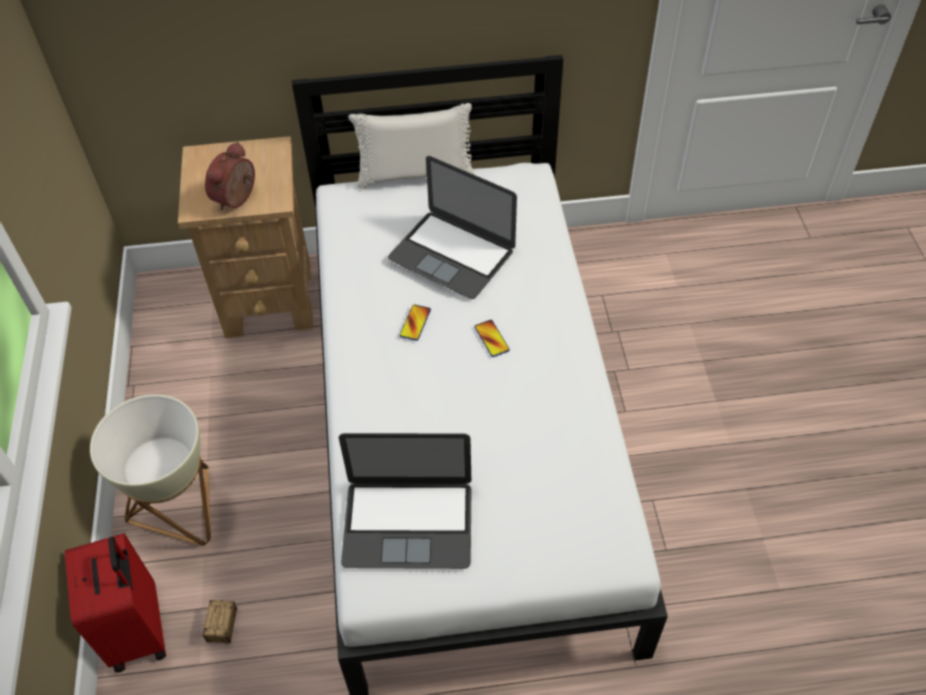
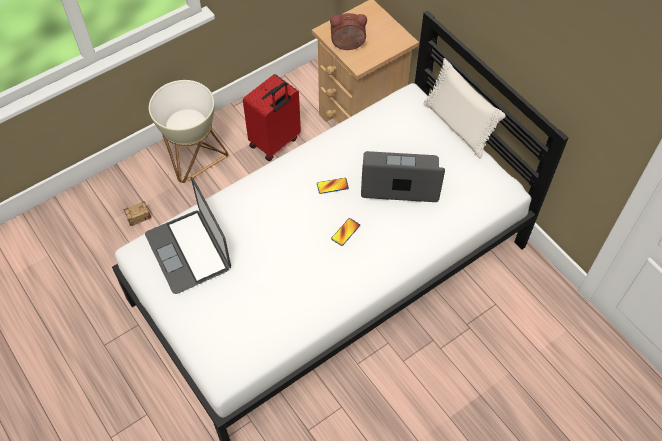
camera: 60 degrees right, 5 degrees up
red suitcase [65,533,166,673] -> red suitcase moved to [243,74,301,161]
laptop [388,156,517,299] -> laptop turned 90 degrees clockwise [361,151,445,202]

